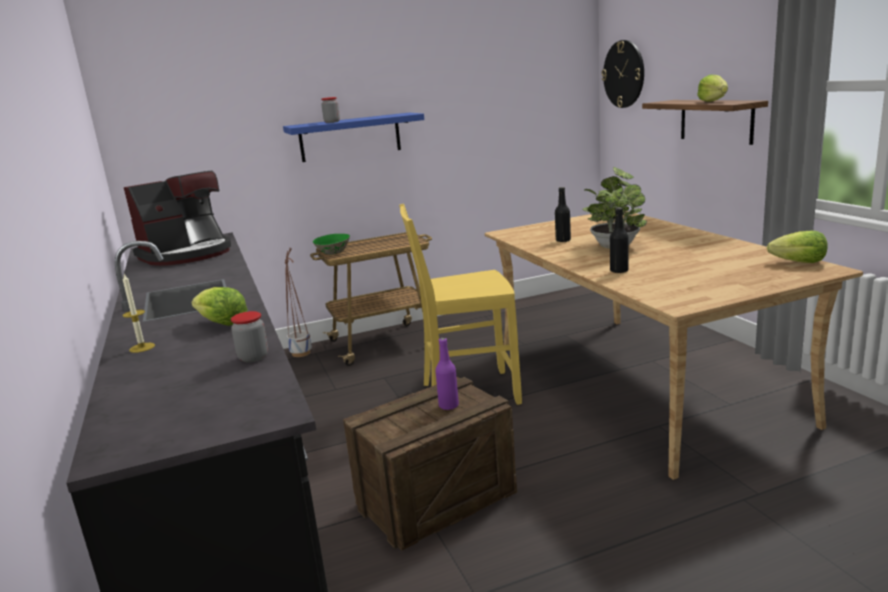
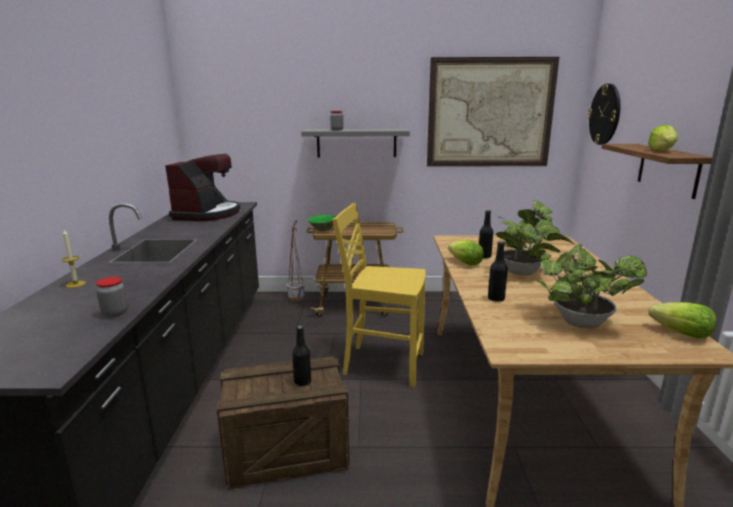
camera: 20 degrees right, 0 degrees up
coffee machine [124,170,231,266] -> coffee machine turned 60 degrees counterclockwise [165,154,241,221]
lettuce [191,287,248,326] -> lettuce moved to [448,240,483,266]
blue shelf [283,113,424,162] -> grey shelf [301,128,410,158]
purple bottle [435,338,459,410] -> black bottle [292,326,311,386]
none -> picture [427,57,559,167]
none -> potted plant [533,233,647,329]

